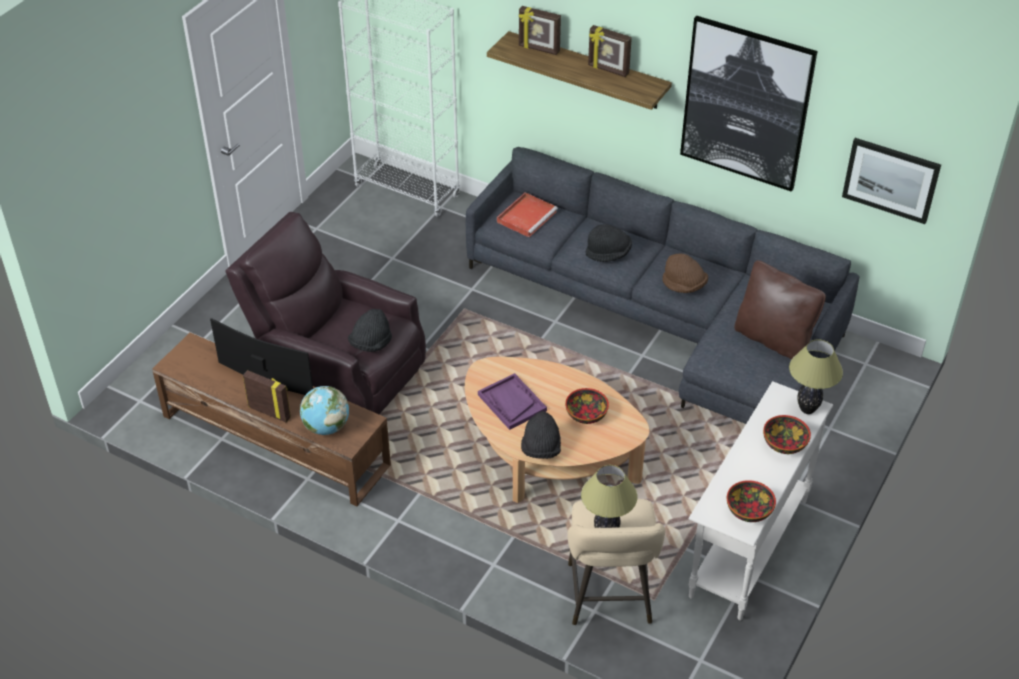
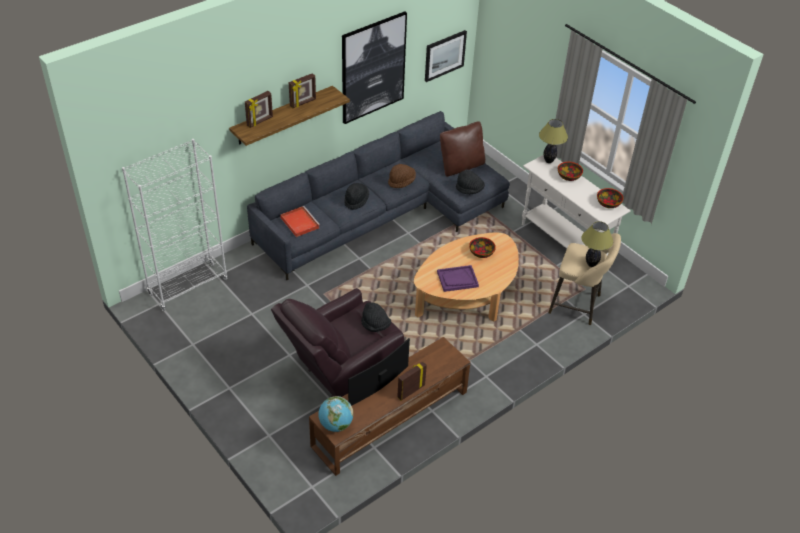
camera: 70 degrees left, 0 degrees up
globe [300,386,349,435] -> globe moved to [318,396,353,432]
black hat [521,411,561,459] -> black hat moved to [456,170,485,194]

